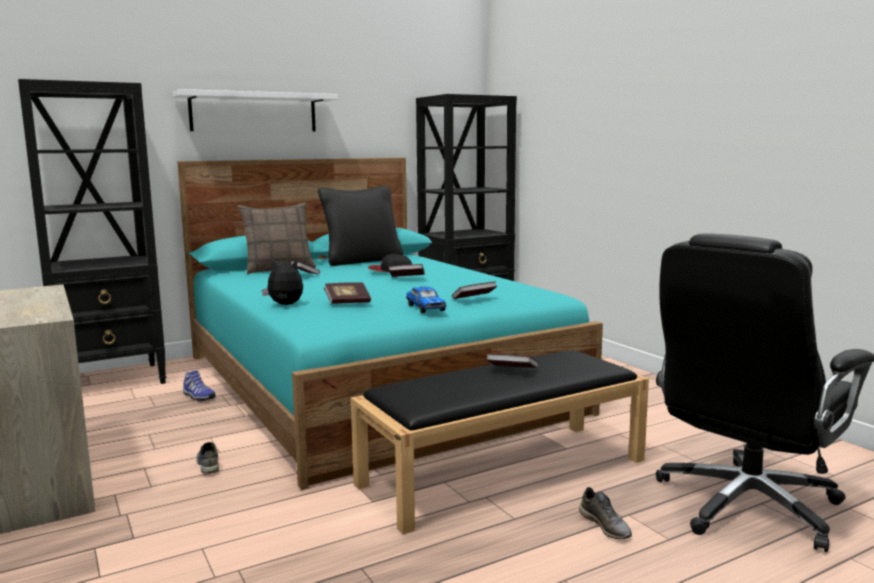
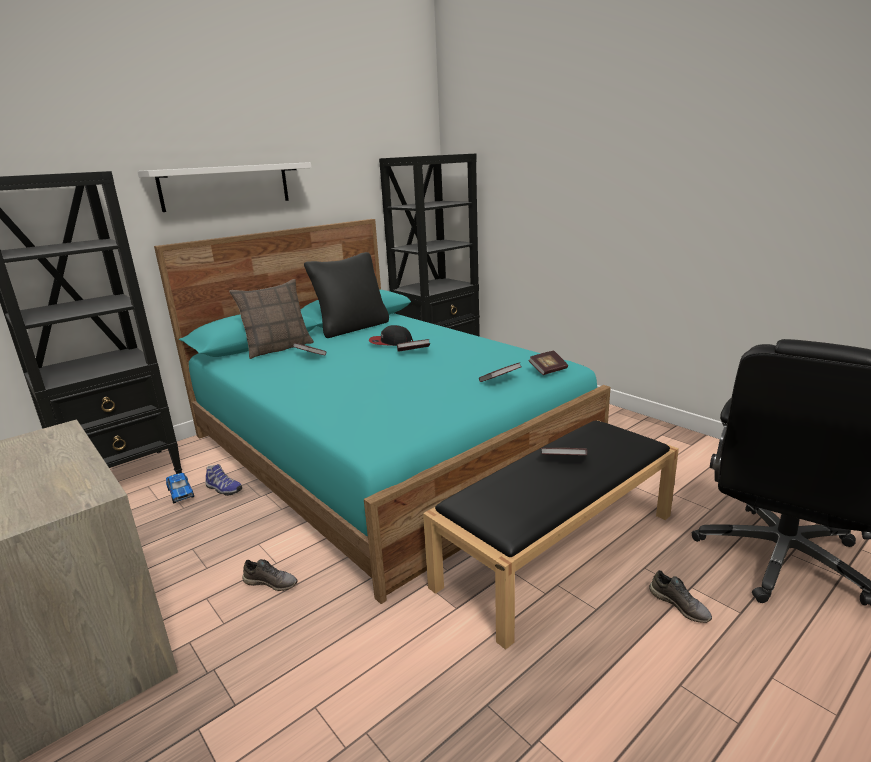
camera: 10 degrees left, 10 degrees up
grey shoe [196,442,219,473] -> grey shoe turned 135 degrees clockwise [242,559,297,591]
plush toy [262,260,303,305] -> none
book [324,282,371,304] -> book moved to [528,351,568,375]
toy car [406,287,446,313] -> toy car moved to [166,473,194,504]

